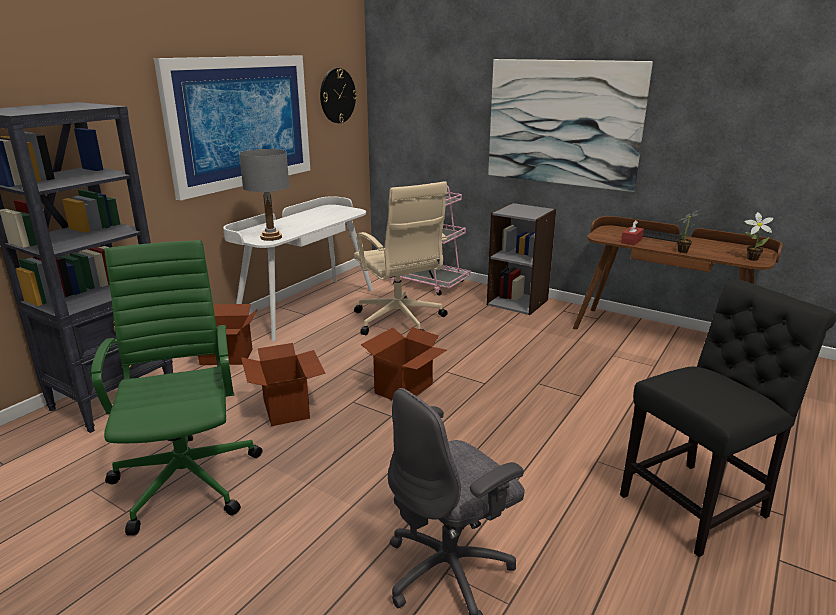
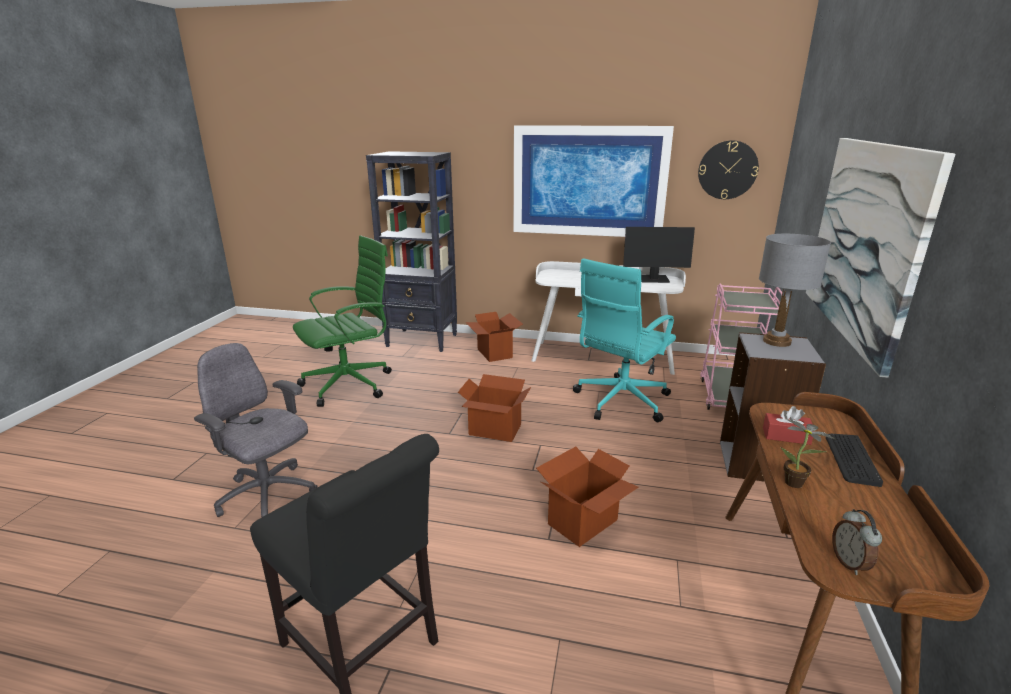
camera: 70 degrees right, 0 degrees up
grey table lamp [239,149,289,241] -> grey table lamp moved to [759,234,831,347]
cardboard box [241,343,325,426] -> cardboard box moved to [536,447,638,547]
beige office chair [354,181,448,335] -> turquoise office chair [573,258,676,422]
potted plant [744,212,774,261] -> alarm clock [832,509,882,575]
none -> monitor [623,227,695,283]

